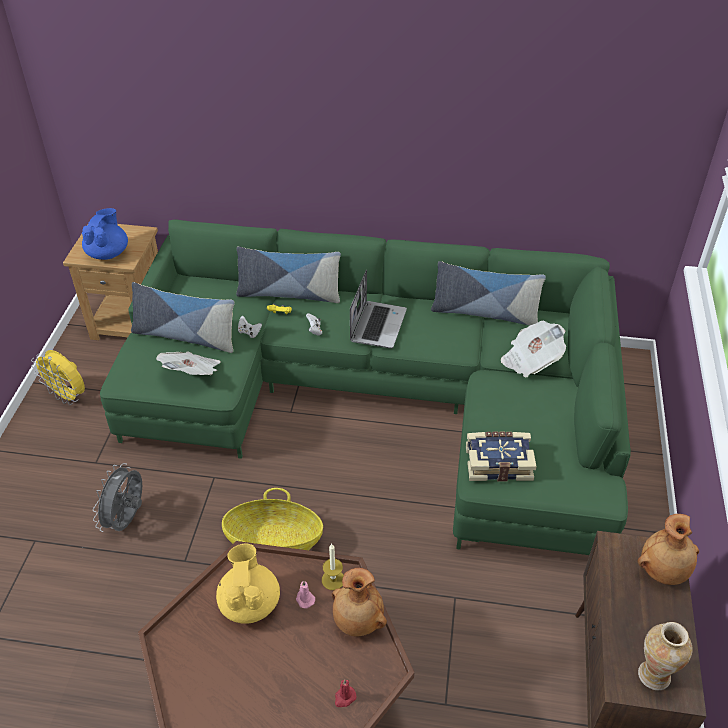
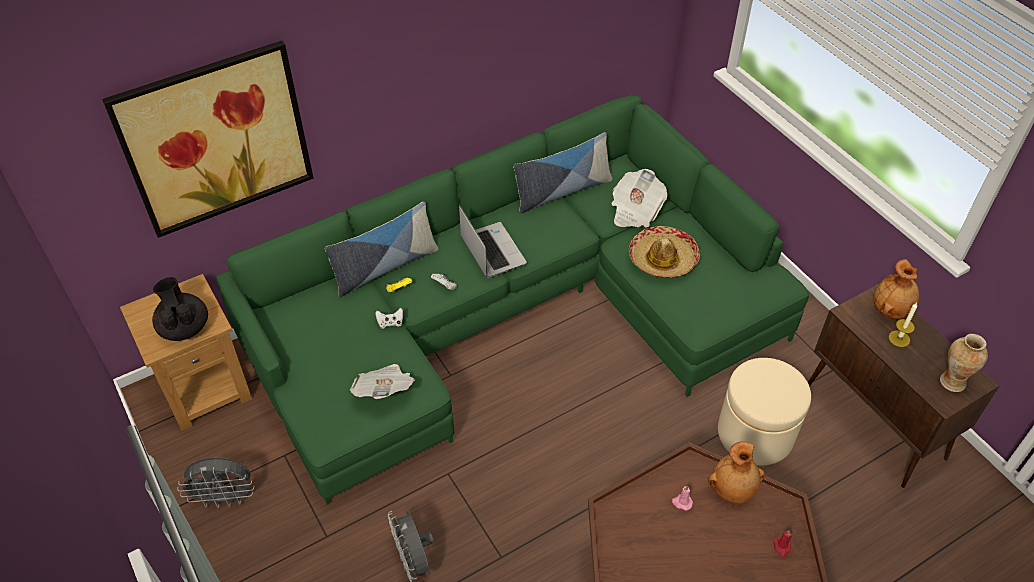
camera: 40 degrees left, 5 degrees up
yellow fan [31,350,85,405] -> grey fan [177,457,254,508]
blue teapot [82,208,128,260] -> black teapot [152,277,208,341]
pillow [131,282,234,353] -> none
yellow teapot [216,543,280,624] -> none
basket [222,488,323,550] -> none
candle [322,544,344,590] -> candle moved to [889,303,917,347]
book [466,431,537,482] -> none
none -> picture [102,41,314,238]
none -> hat [629,226,700,278]
none -> beige ottoman [718,358,811,465]

